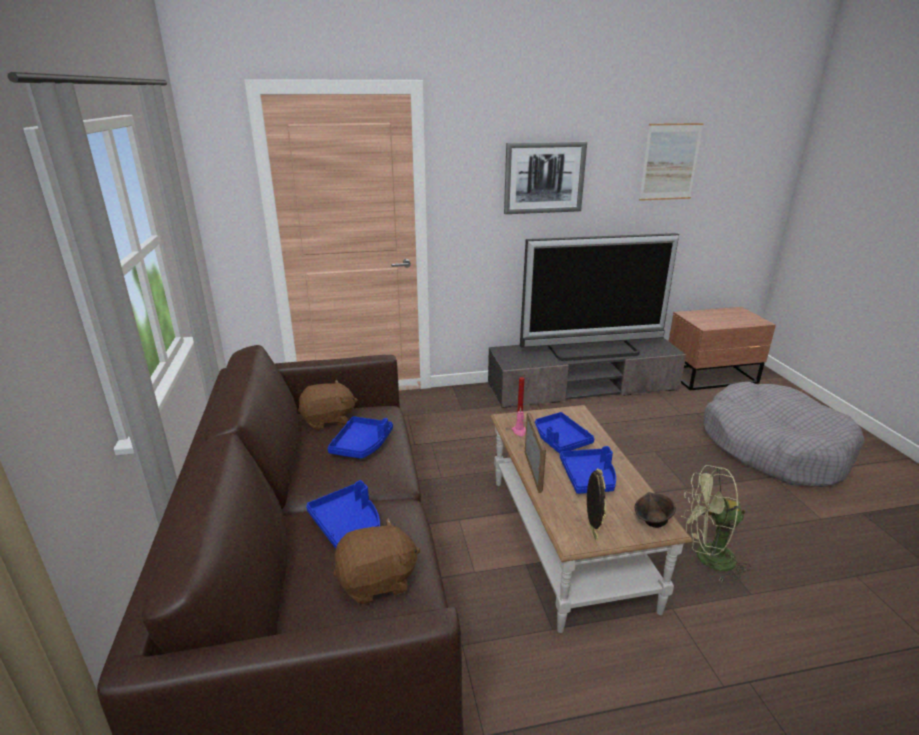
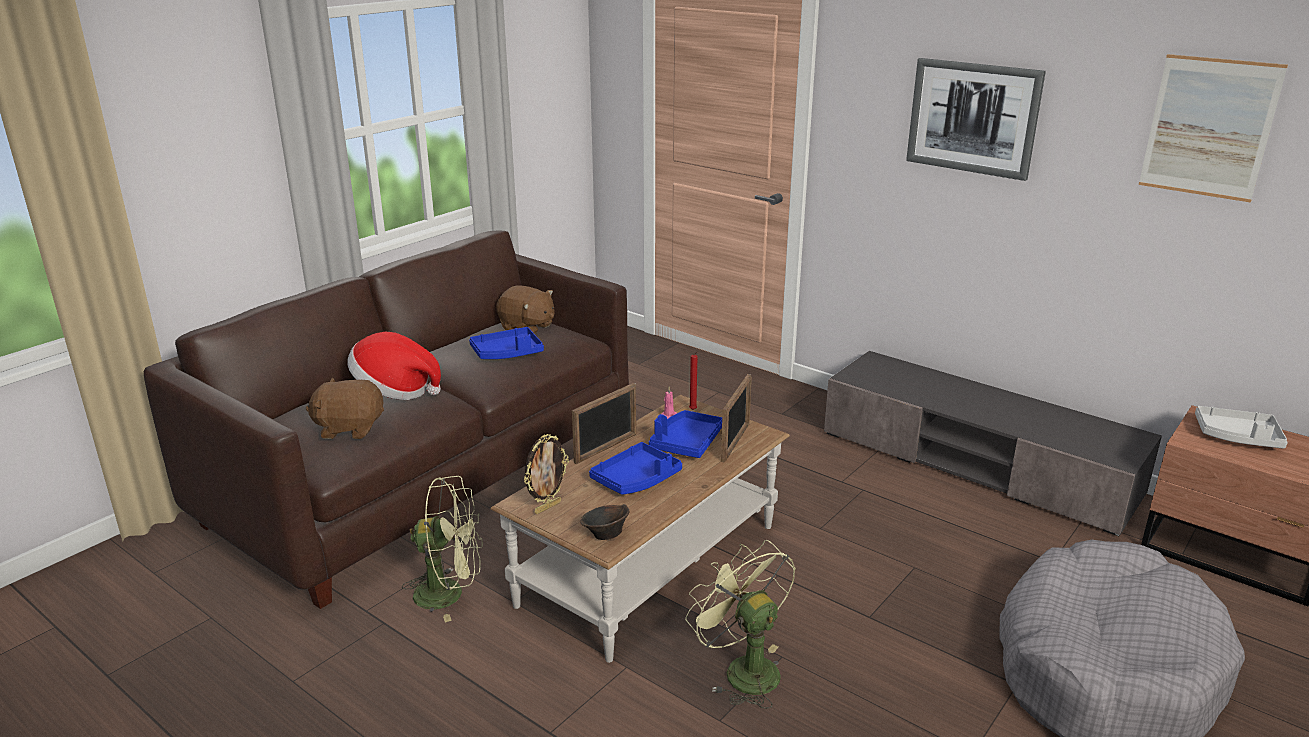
camera: 50 degrees right, 0 degrees up
blue tray [306,480,380,549] -> hat [347,332,441,400]
brown plush toy [334,518,420,605] -> brown plush toy turned 150 degrees clockwise [305,377,384,439]
television [520,233,679,361] -> none
none -> green fan [402,476,483,622]
none -> picture frame [721,374,752,462]
none -> grey tray [1195,406,1288,449]

